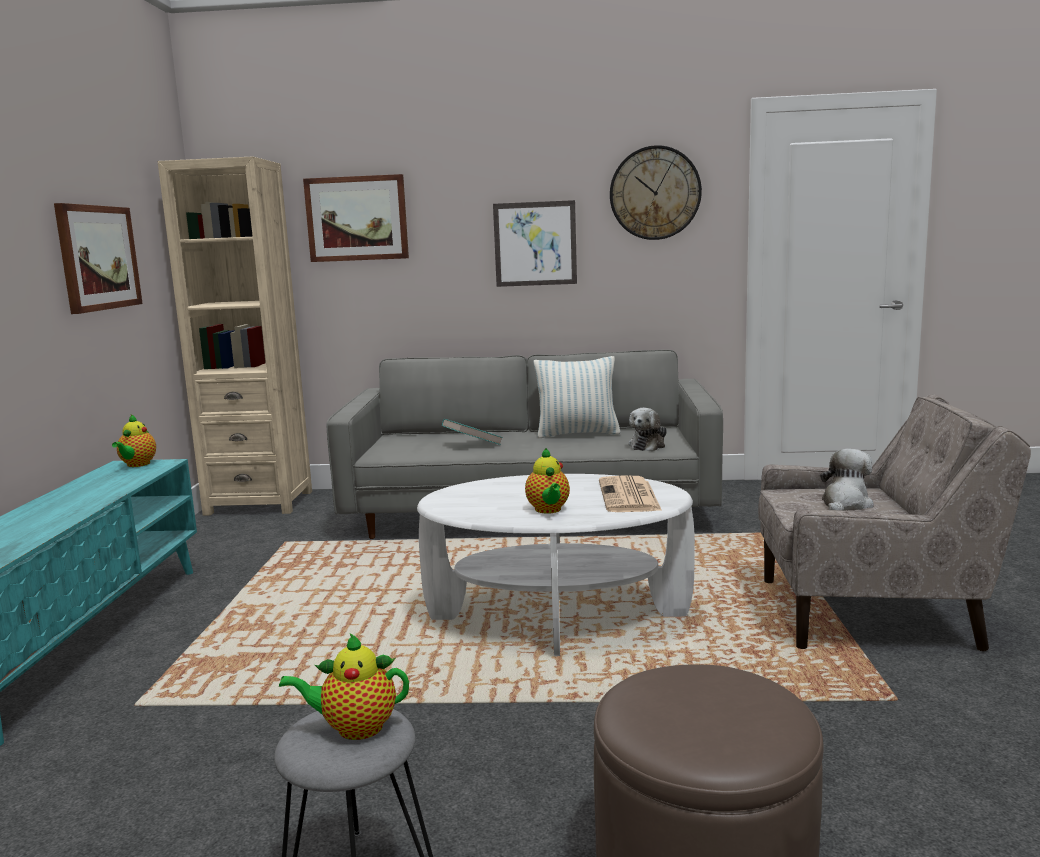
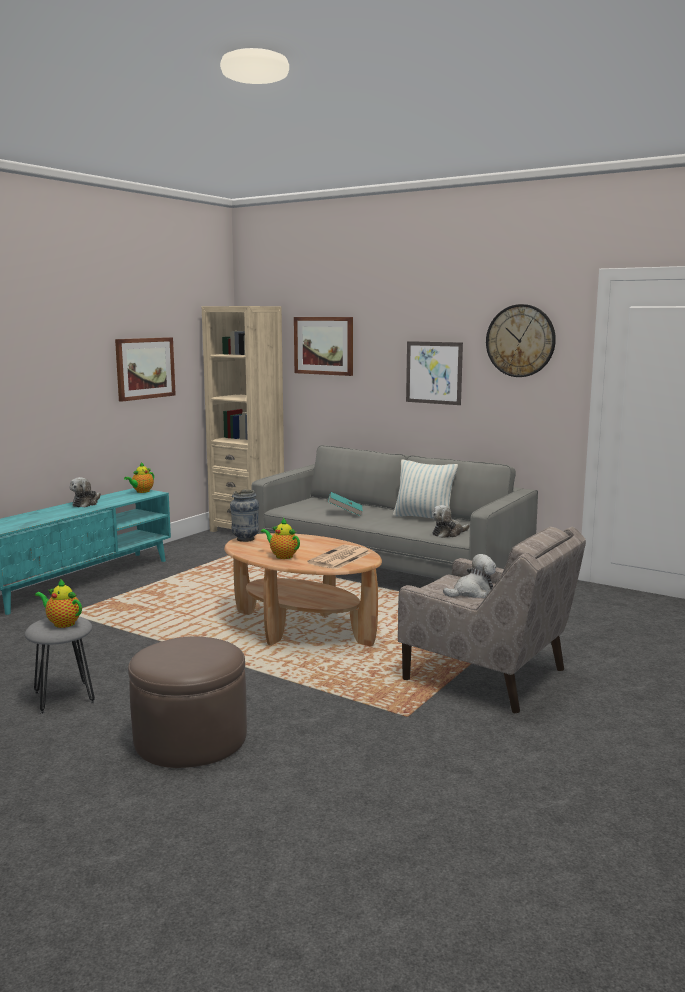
camera: 30 degrees right, 0 degrees up
white coffee table [417,474,695,656] -> brown coffee table [224,533,382,647]
teapot [525,448,570,514] -> teapot turned 105 degrees clockwise [261,518,300,559]
none -> plush toy [70,477,101,507]
none -> vase [230,490,259,542]

